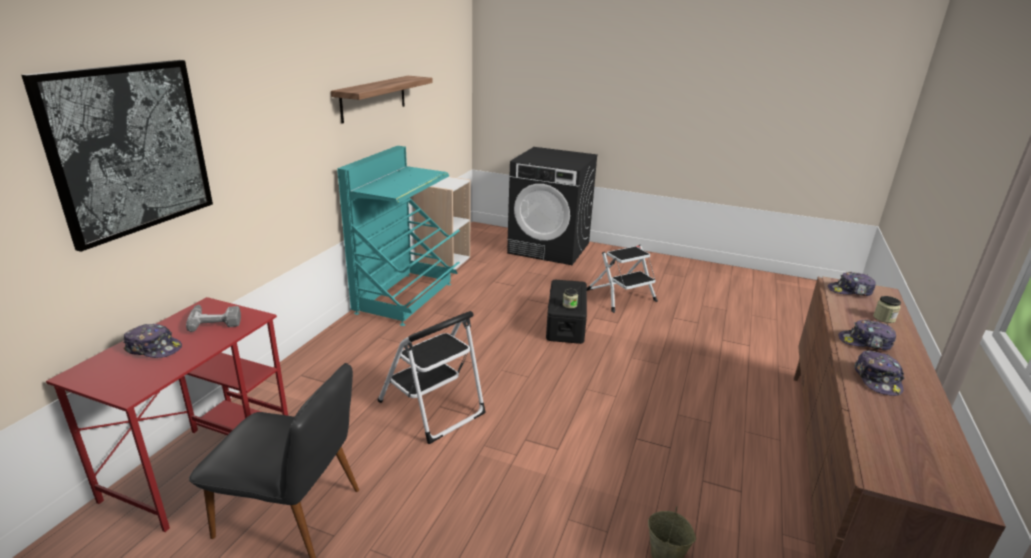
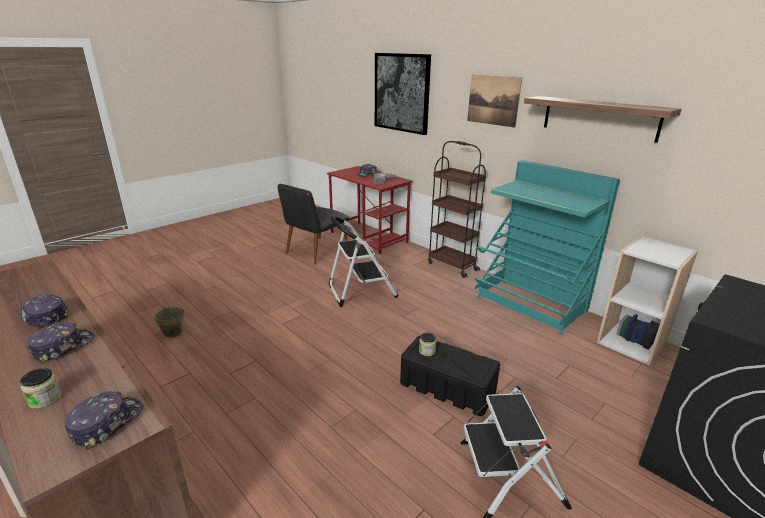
camera: 115 degrees right, 0 degrees up
none -> brown cart [428,141,486,278]
none -> picture [467,75,522,128]

